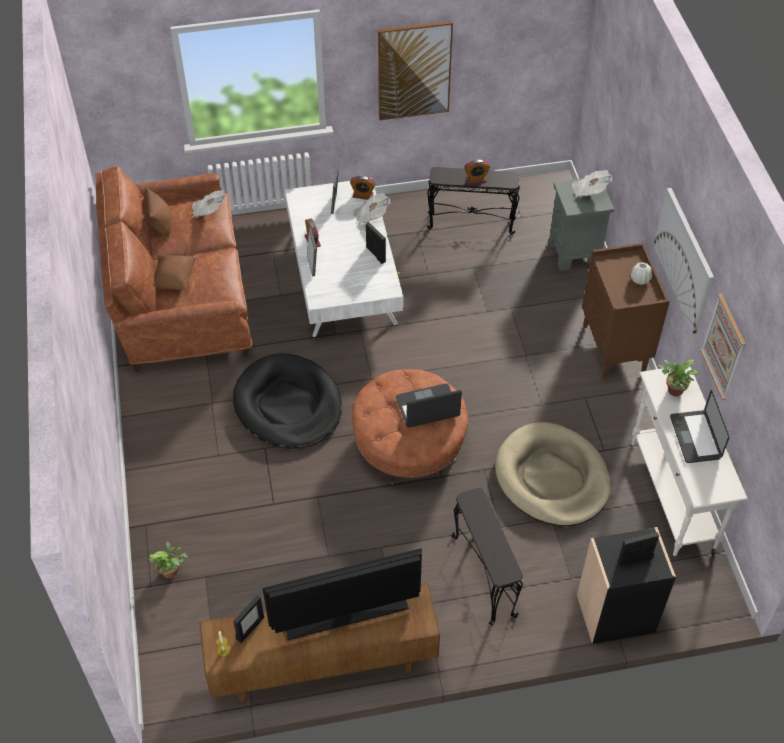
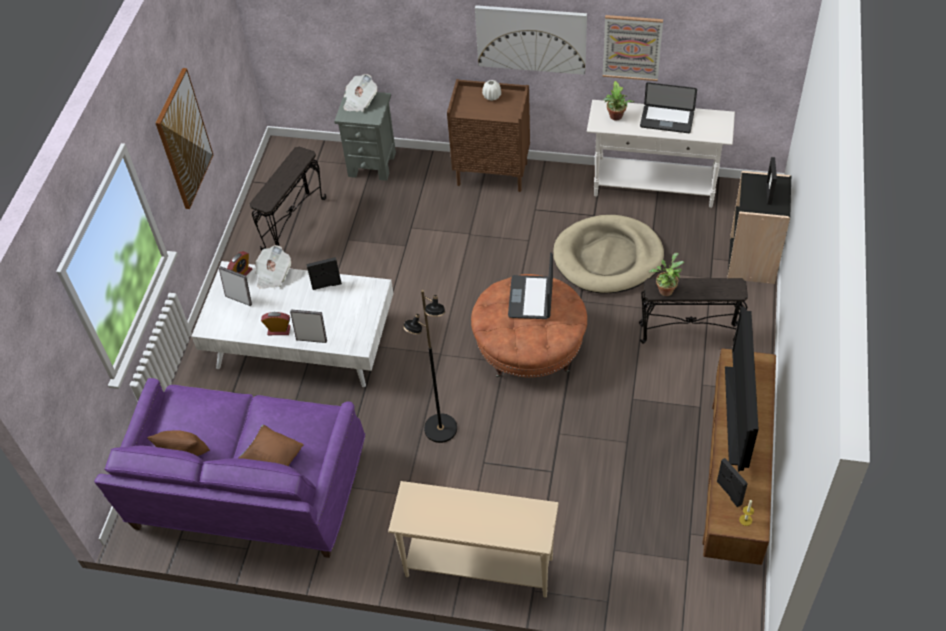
camera: 65 degrees left, 0 degrees up
brown sofa [96,166,252,372] -> purple sofa [94,378,365,558]
potted plant [149,542,188,579] -> potted plant moved to [649,253,684,296]
newspaper [192,190,226,217] -> none
black dog bed [233,353,342,449] -> black floor lamp [403,290,457,443]
alarm clock [464,160,490,184] -> none
none -> beige console table [388,481,559,598]

